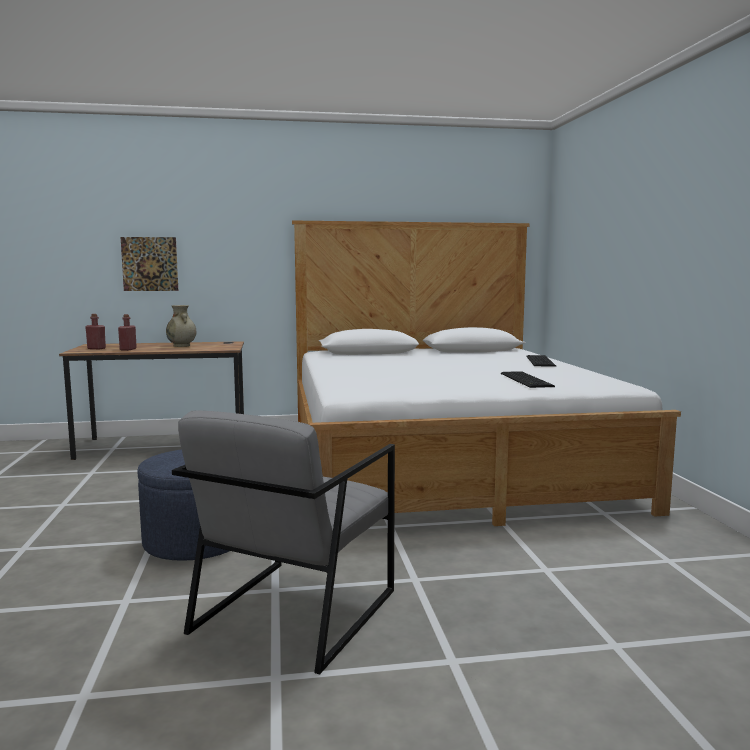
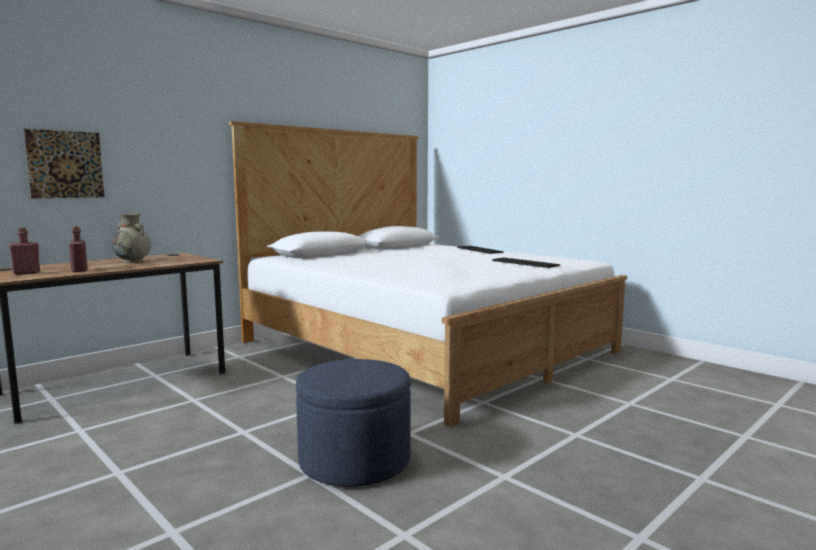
camera: 35 degrees left, 0 degrees up
grey armchair [172,411,395,674] -> none

